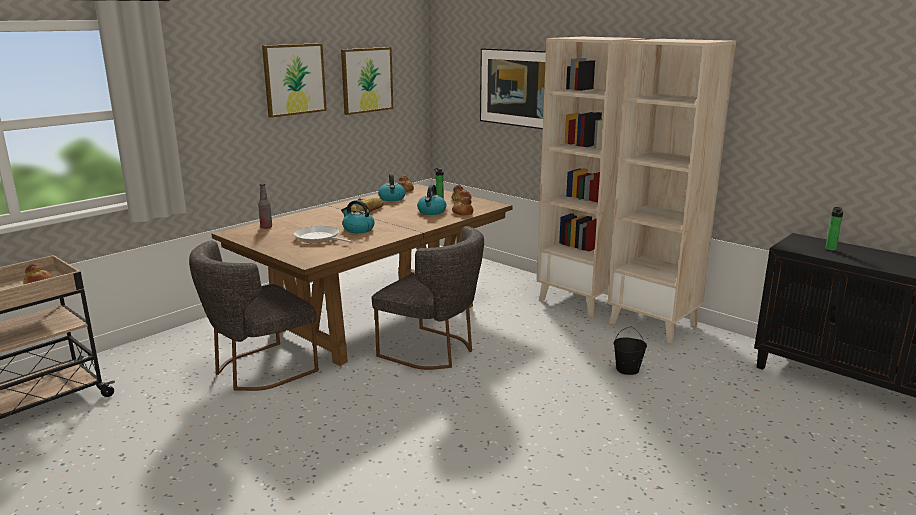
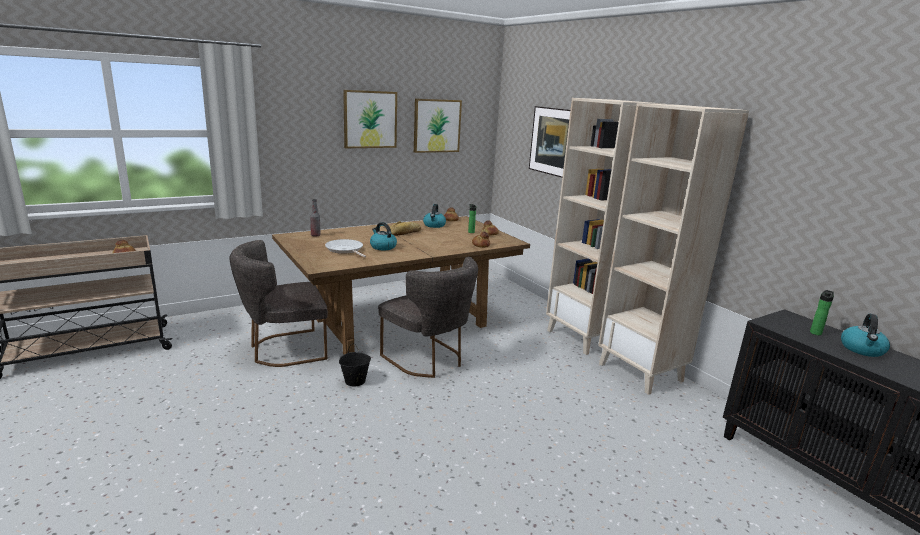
camera: 15 degrees right, 0 degrees up
kettle [417,184,446,215] -> kettle moved to [841,314,890,357]
black bucket [614,327,647,375] -> black bucket moved to [339,343,371,386]

